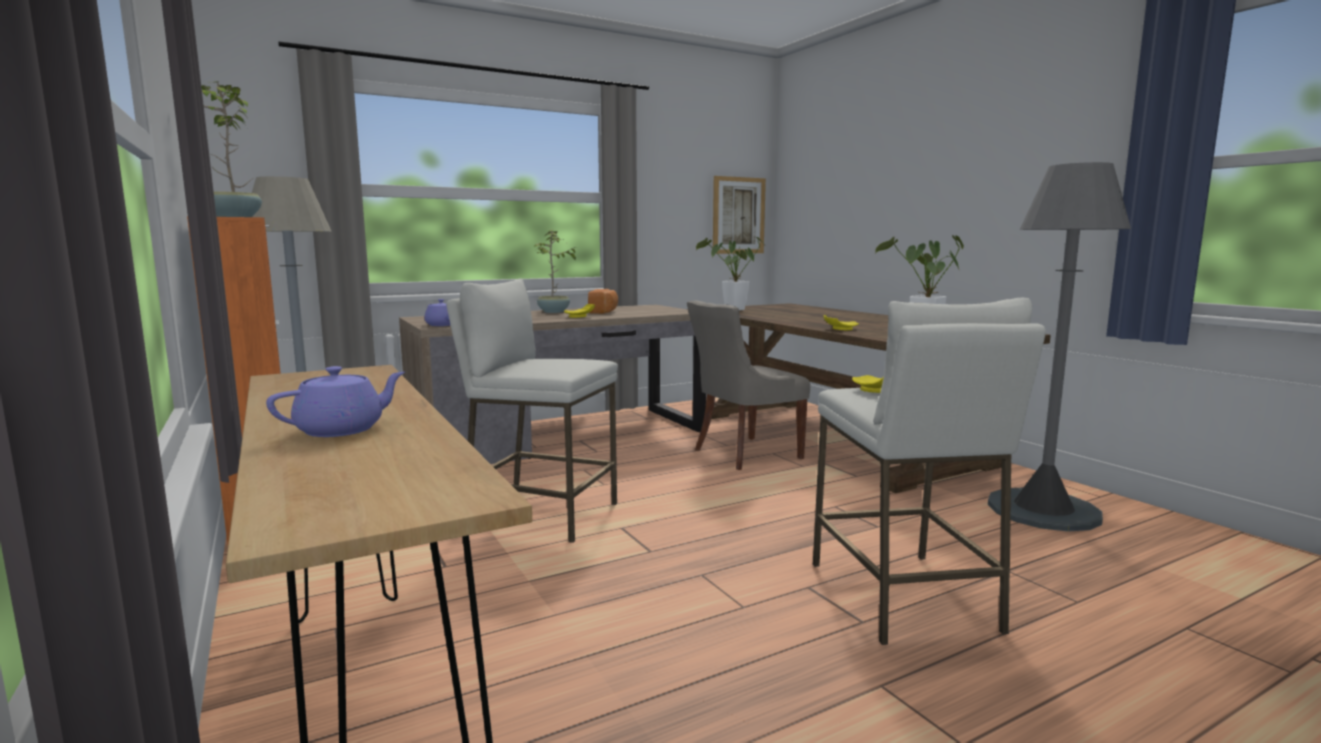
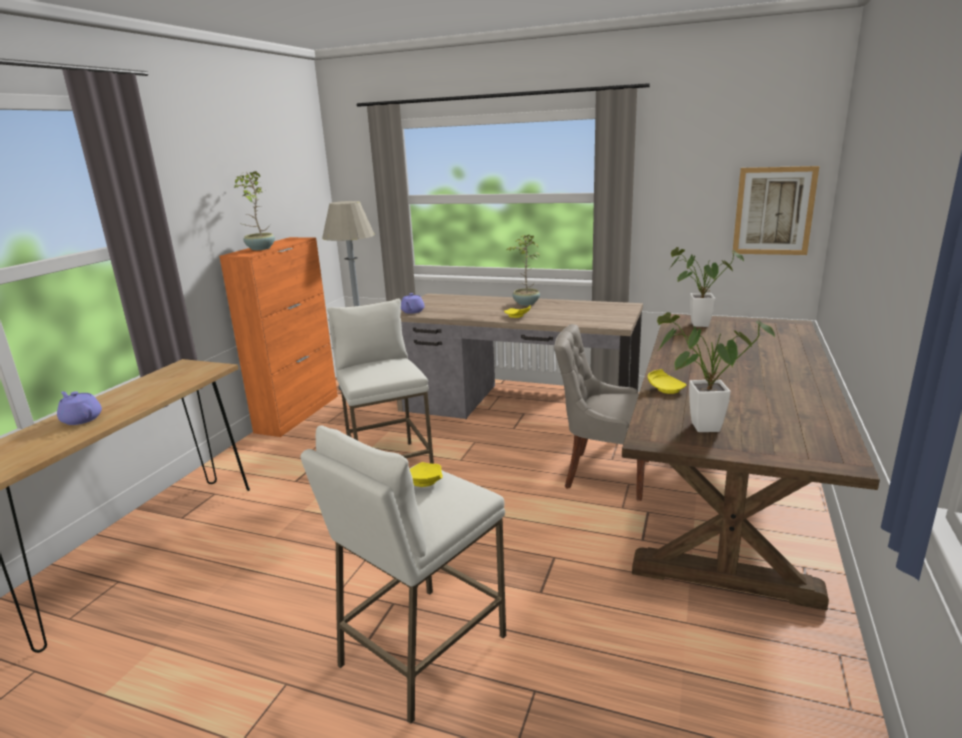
camera: 50 degrees right, 10 degrees up
purple teapot [266,366,405,437] -> purple teapot turned 150 degrees counterclockwise [57,391,102,425]
bread [588,289,618,314] -> none
grey floor lamp [988,162,1131,532] -> none

